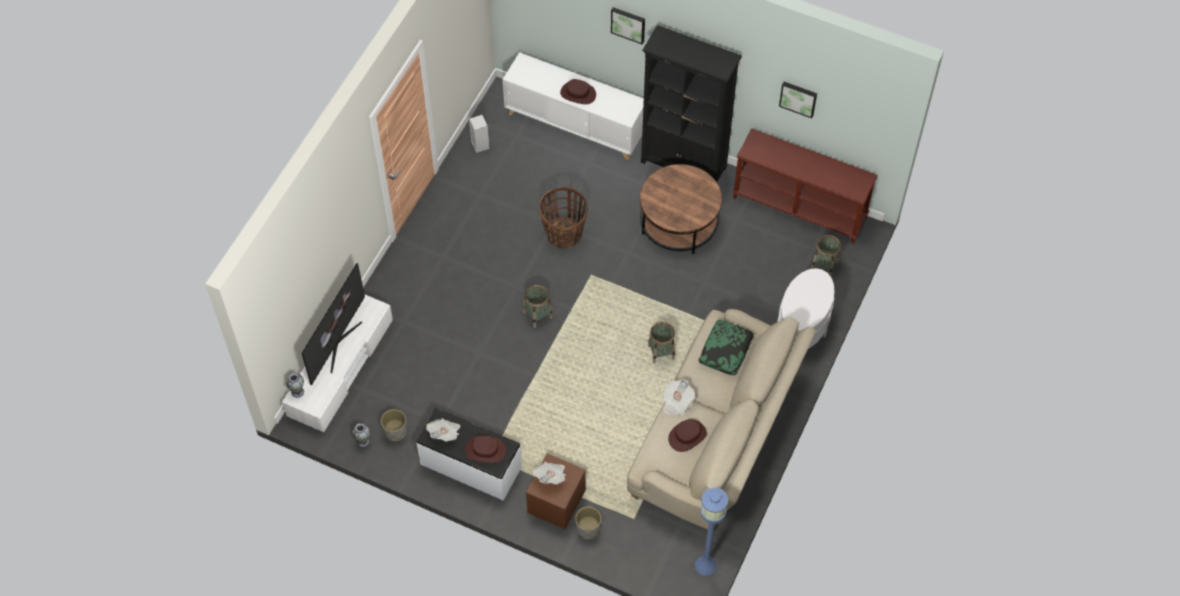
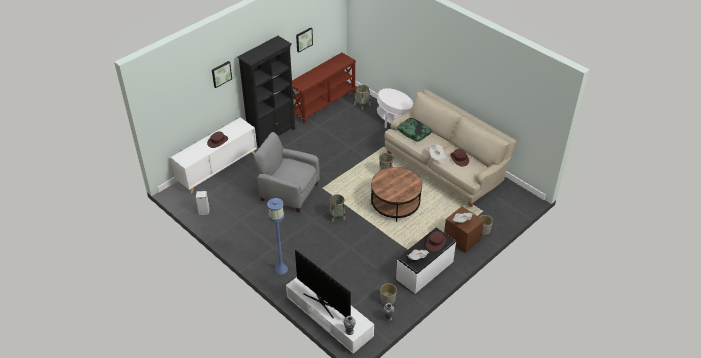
camera: 70 degrees left, 15 degrees down
basket [539,187,588,248] -> grey armchair [254,132,320,212]
brown coffee table [640,164,722,254] -> brown coffee table moved to [371,167,422,222]
blue floor lamp [695,487,728,576] -> blue floor lamp moved to [267,198,288,275]

